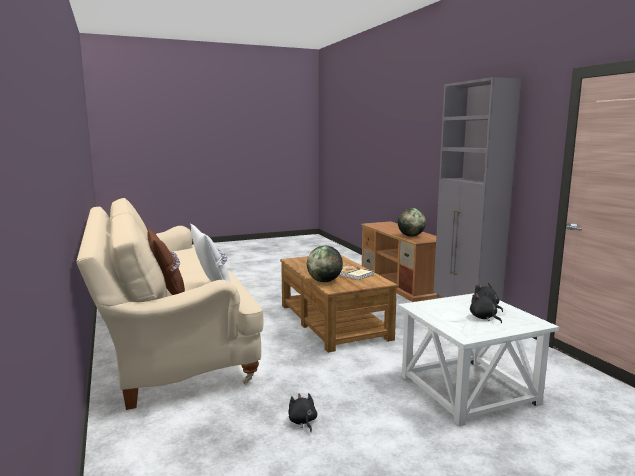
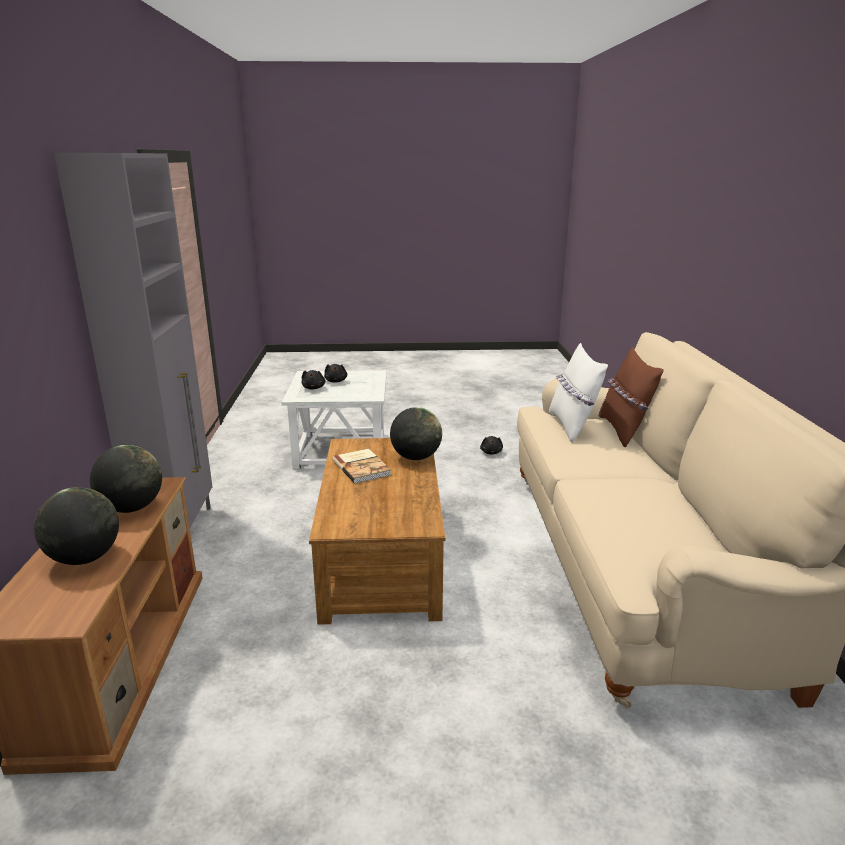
camera: 160 degrees left, 10 degrees up
none -> globe [34,487,119,565]

